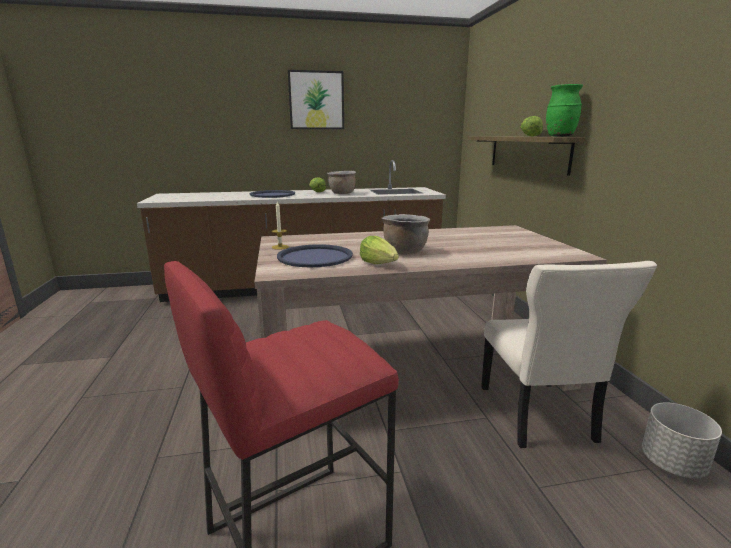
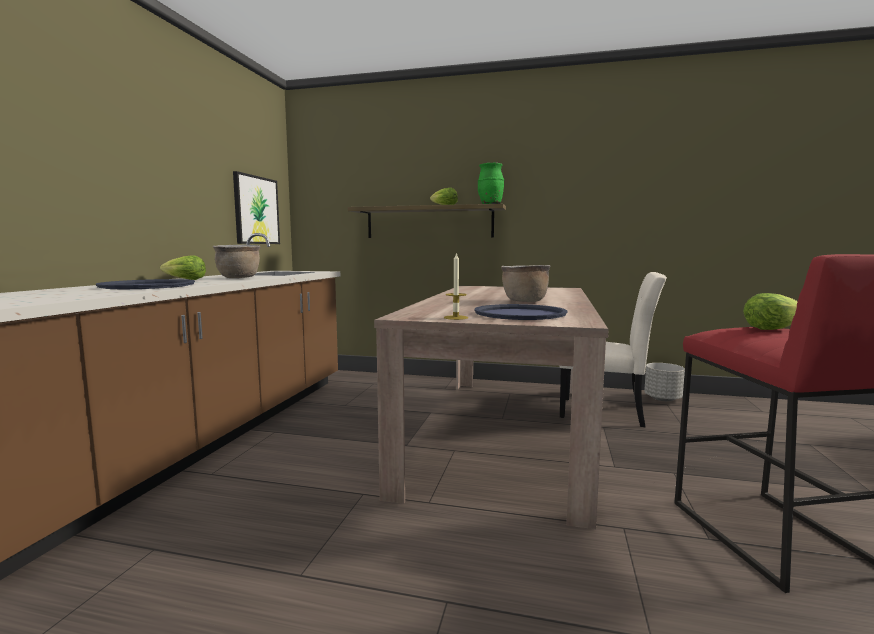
camera: 65 degrees left, 10 degrees down
picture [288,70,344,129] -> picture moved to [233,171,280,244]
lettuce [360,236,399,264] -> lettuce moved to [743,293,798,330]

